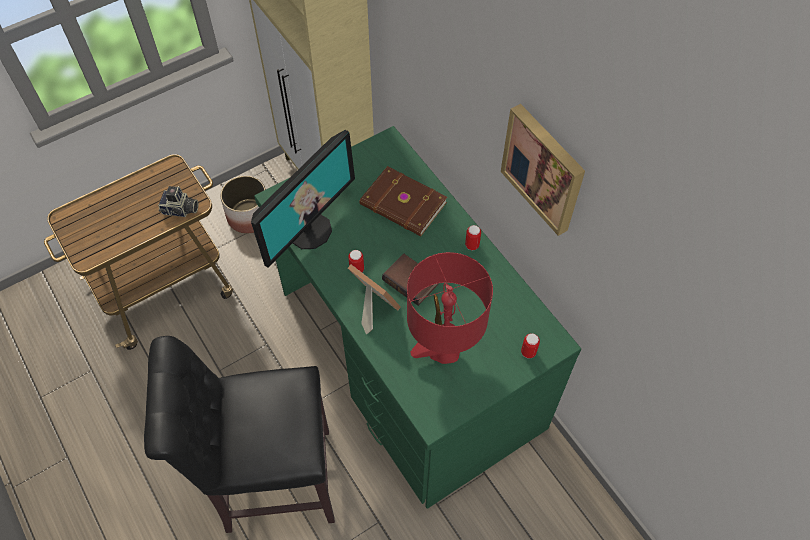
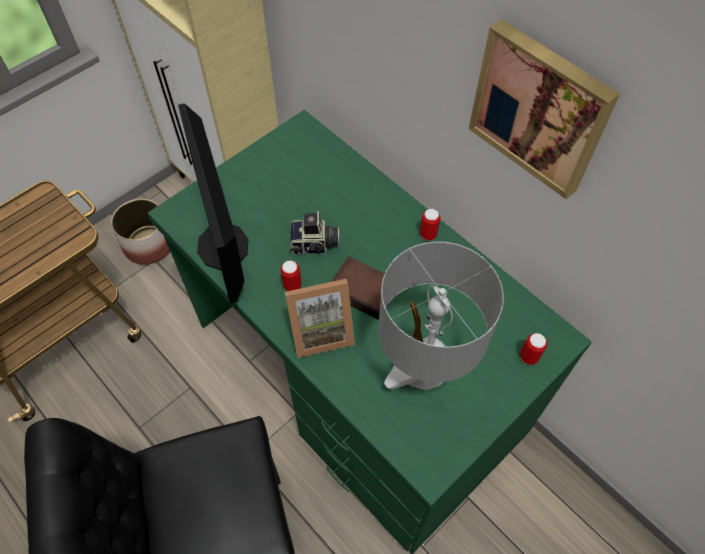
camera: 10 degrees left, 0 degrees up
camera [158,186,199,217] -> camera moved to [290,211,339,254]
monitor [251,130,355,268] -> monitor turned 135 degrees clockwise [178,103,248,304]
picture frame [348,265,401,334] -> picture frame turned 135 degrees clockwise [285,279,355,358]
brown book [360,166,447,236] -> none
red table lamp [407,252,493,364] -> grey table lamp [378,241,504,390]

